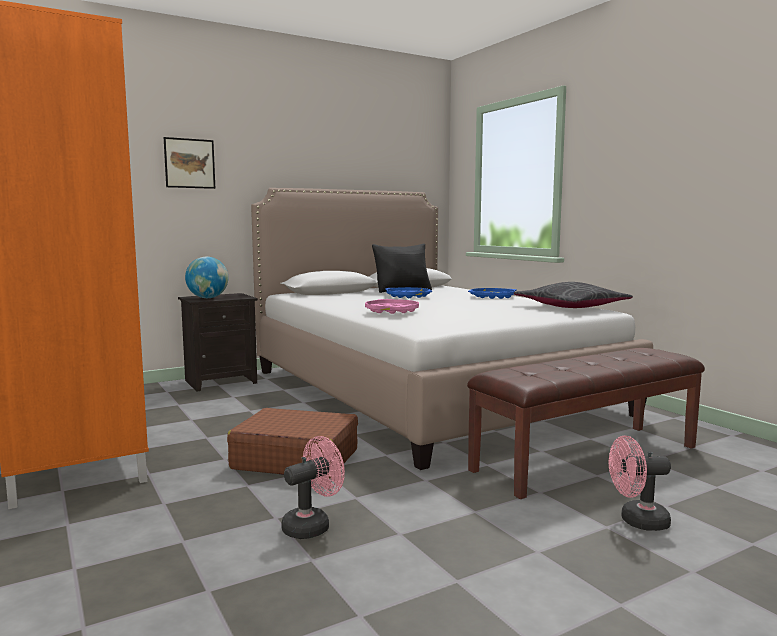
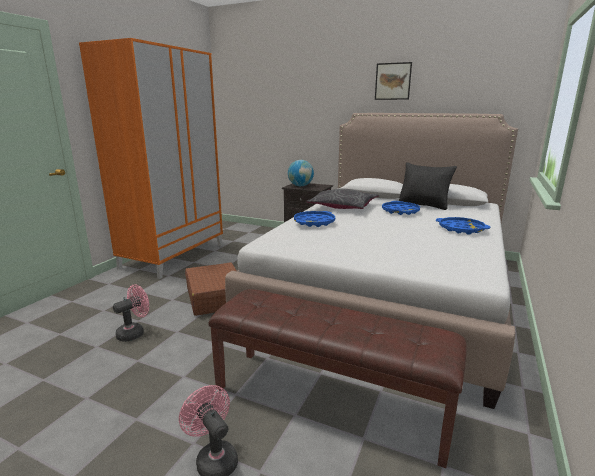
camera: 55 degrees right, 10 degrees up
picture [164,137,215,189] -> picture moved to [375,62,412,100]
pink fan [282,436,345,539] -> pink fan turned 60 degrees counterclockwise [113,284,149,342]
pink tray [365,299,419,314] -> blue tray [294,211,335,227]
grey pillow [514,282,633,308] -> grey pillow moved to [306,189,379,209]

